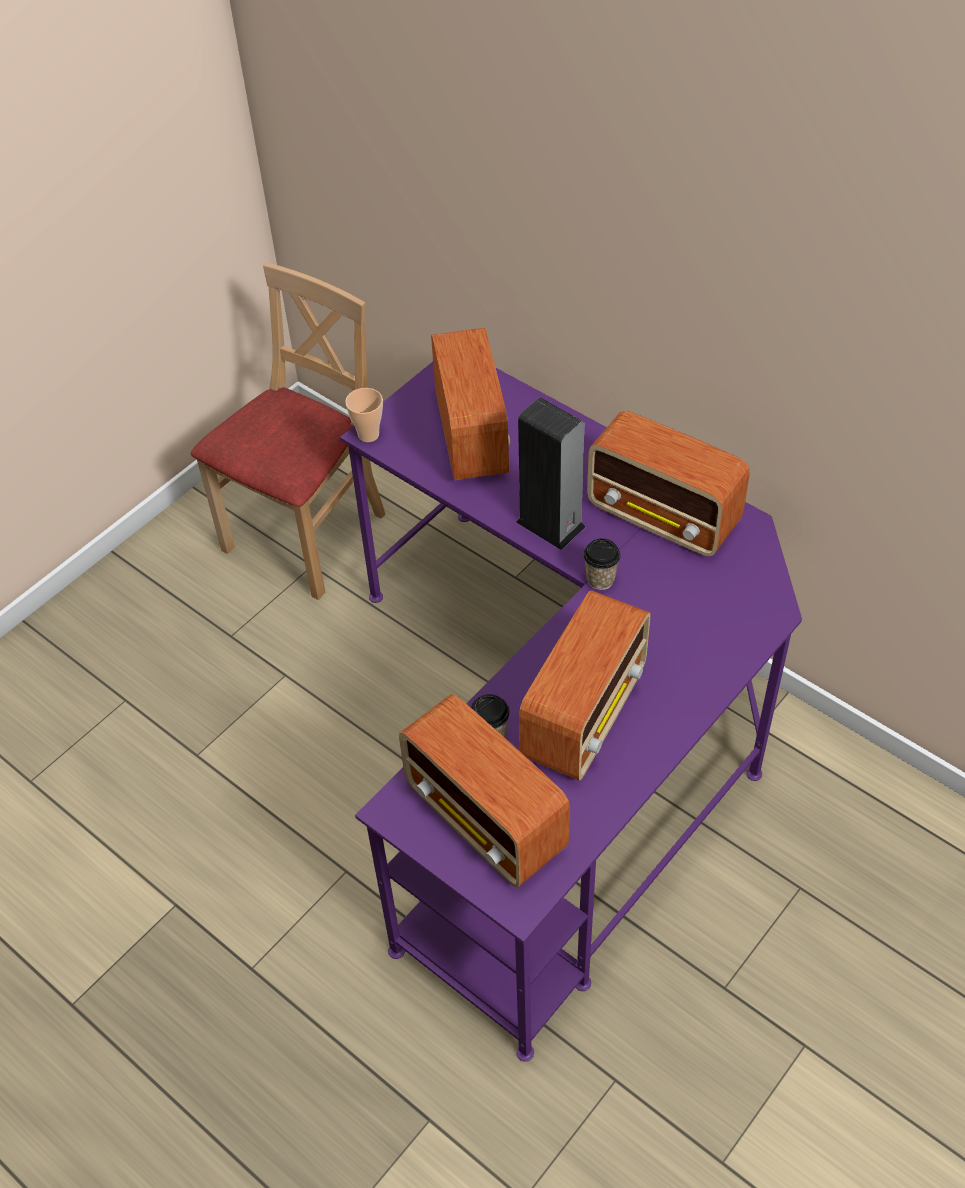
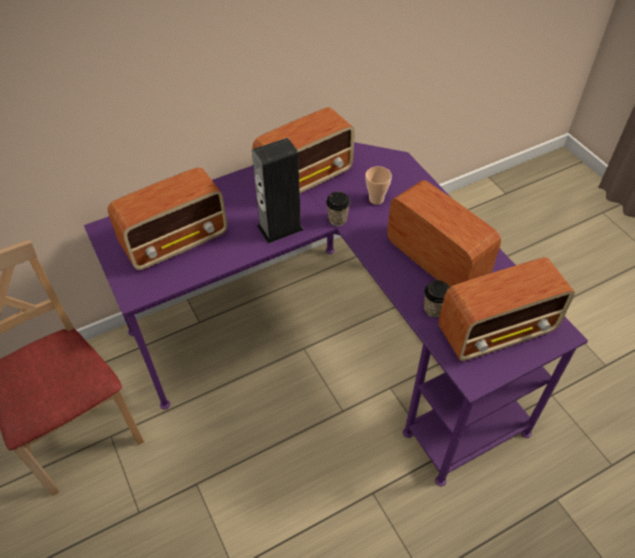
camera: 70 degrees left, 0 degrees up
cup [345,388,383,442] -> cup moved to [365,166,392,205]
radio [431,328,511,480] -> radio turned 135 degrees clockwise [107,167,227,270]

